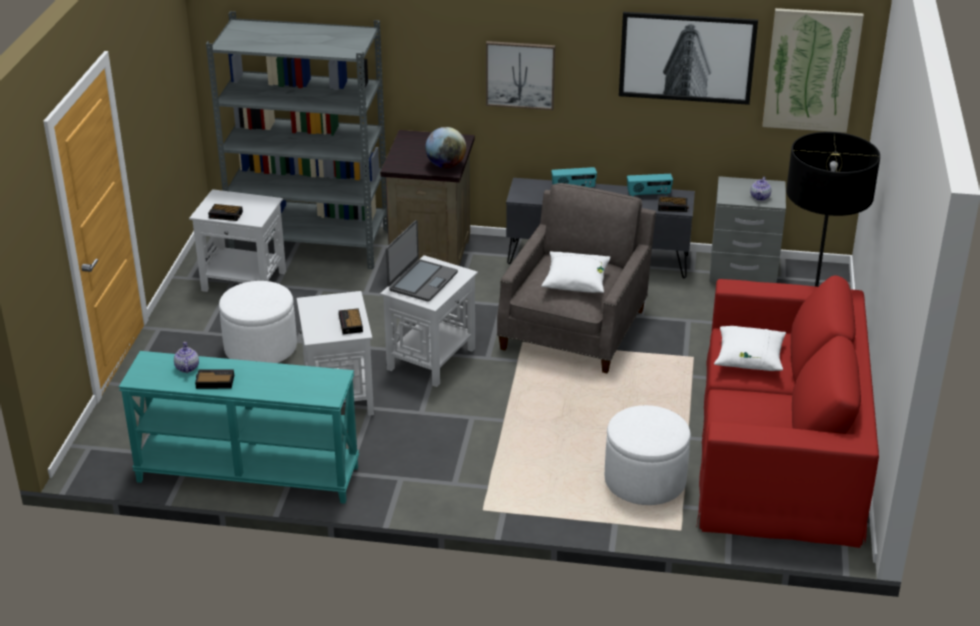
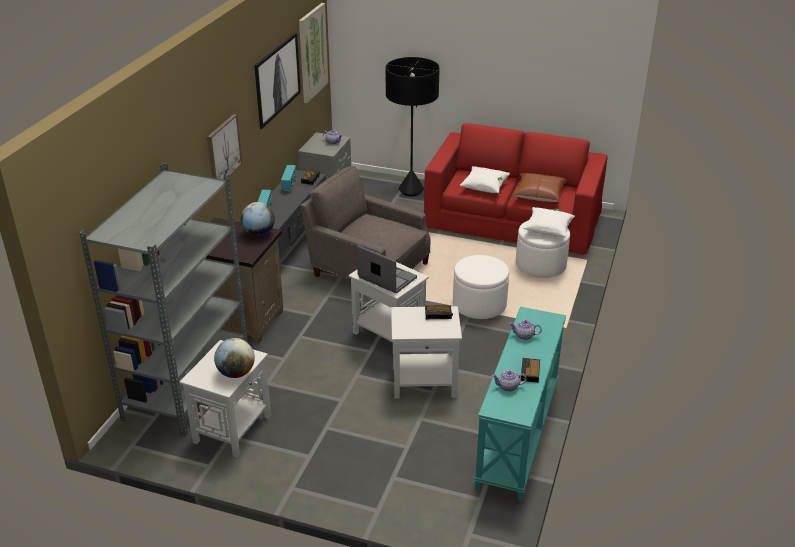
camera: 80 degrees left, 0 degrees up
alarm clock [208,204,243,221] -> globe [214,338,255,378]
white ottoman [219,281,297,363] -> white ottoman moved to [453,255,509,319]
white pillow [541,251,610,293] -> white pillow moved to [523,207,575,238]
none -> teapot [509,320,542,340]
none -> brown pillow [513,173,567,202]

